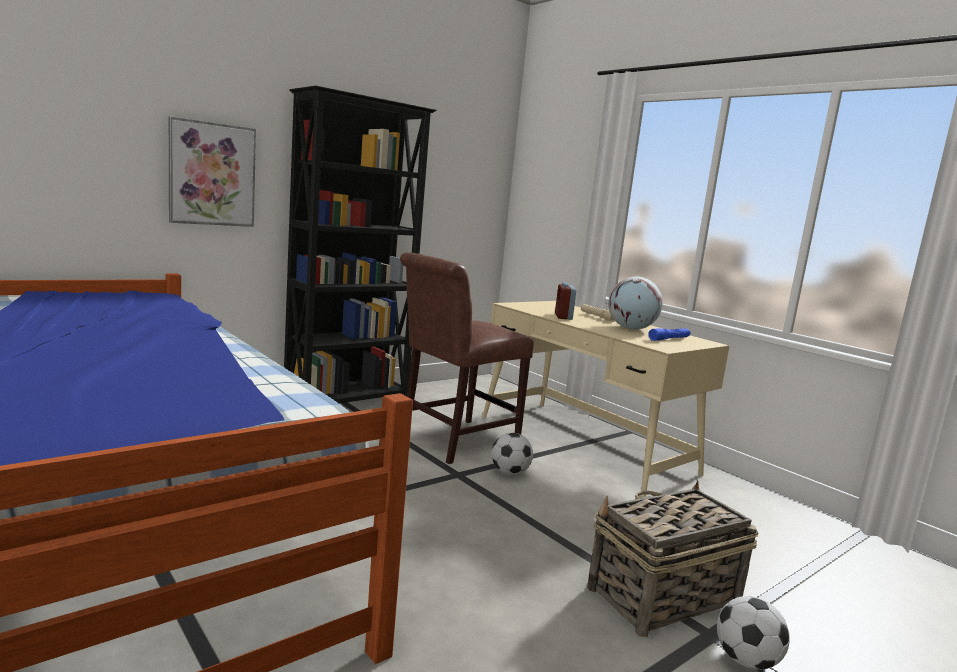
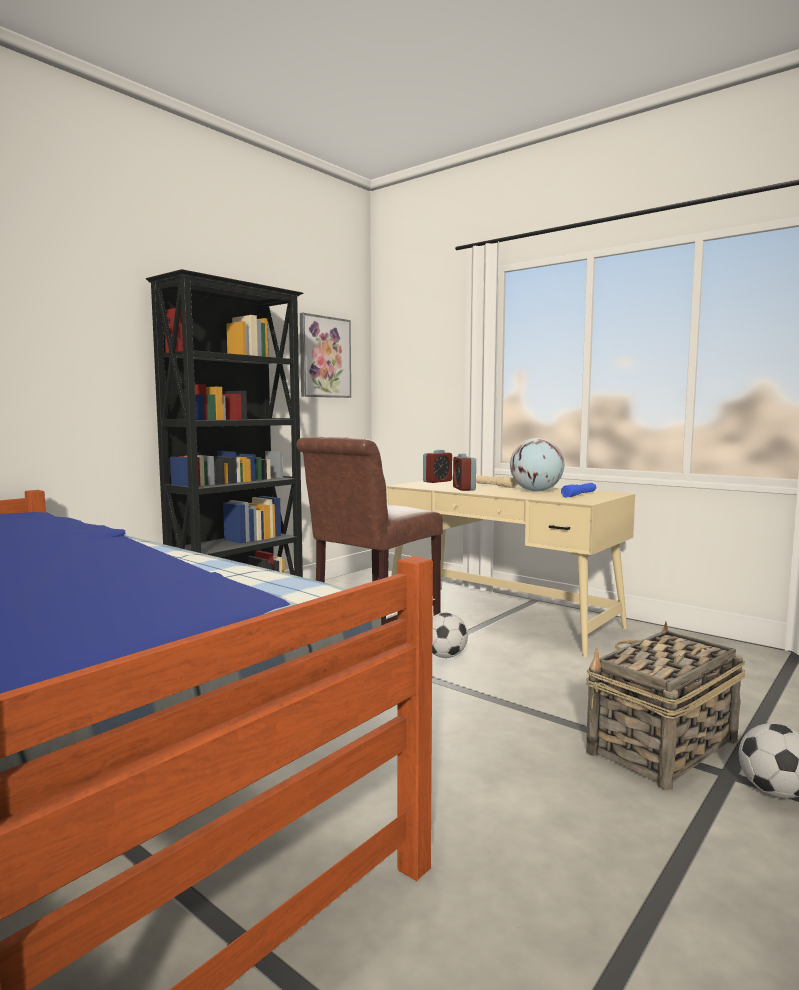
camera: 10 degrees left, 5 degrees down
picture [169,116,256,227] -> picture moved to [300,313,351,398]
none -> alarm clock [423,450,452,483]

